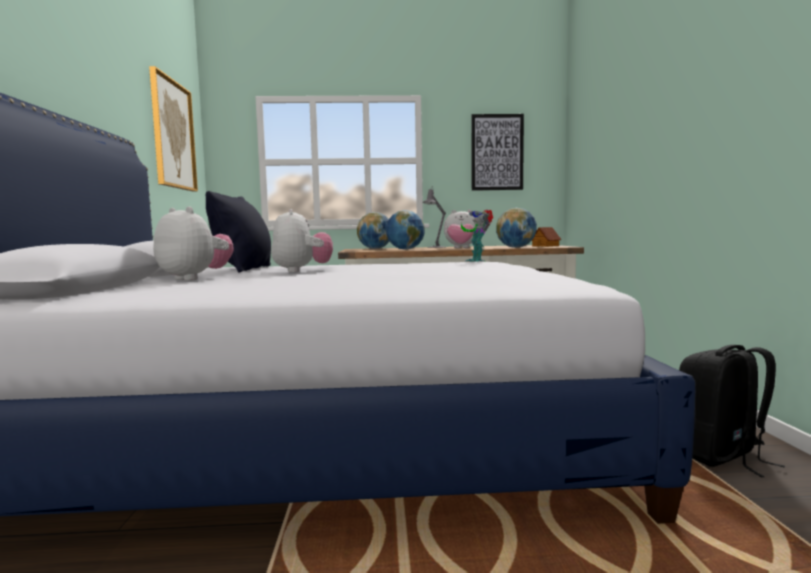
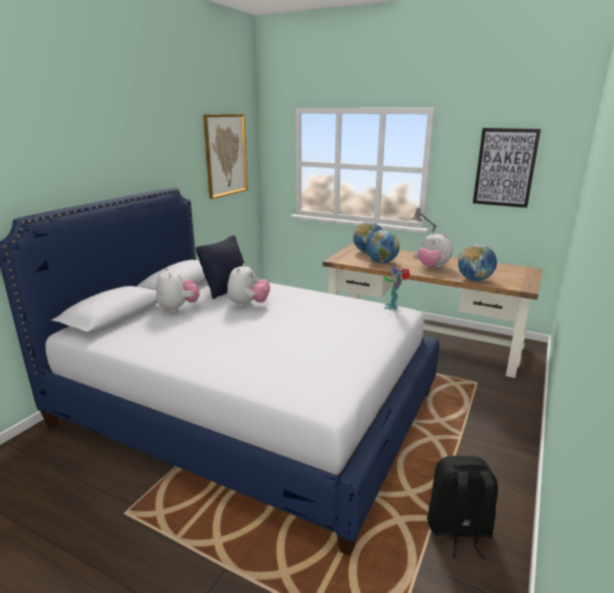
camera: 30 degrees right, 15 degrees up
toy house [531,227,562,247] -> none

